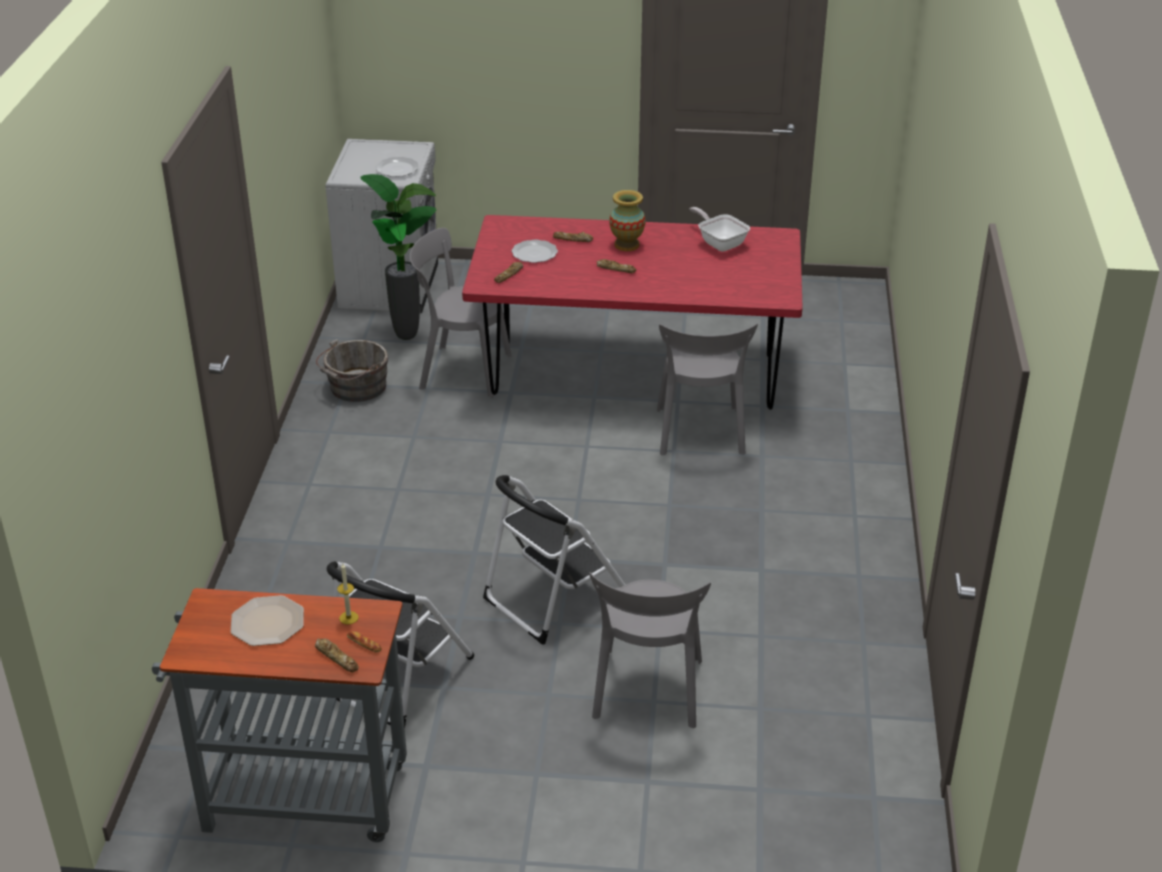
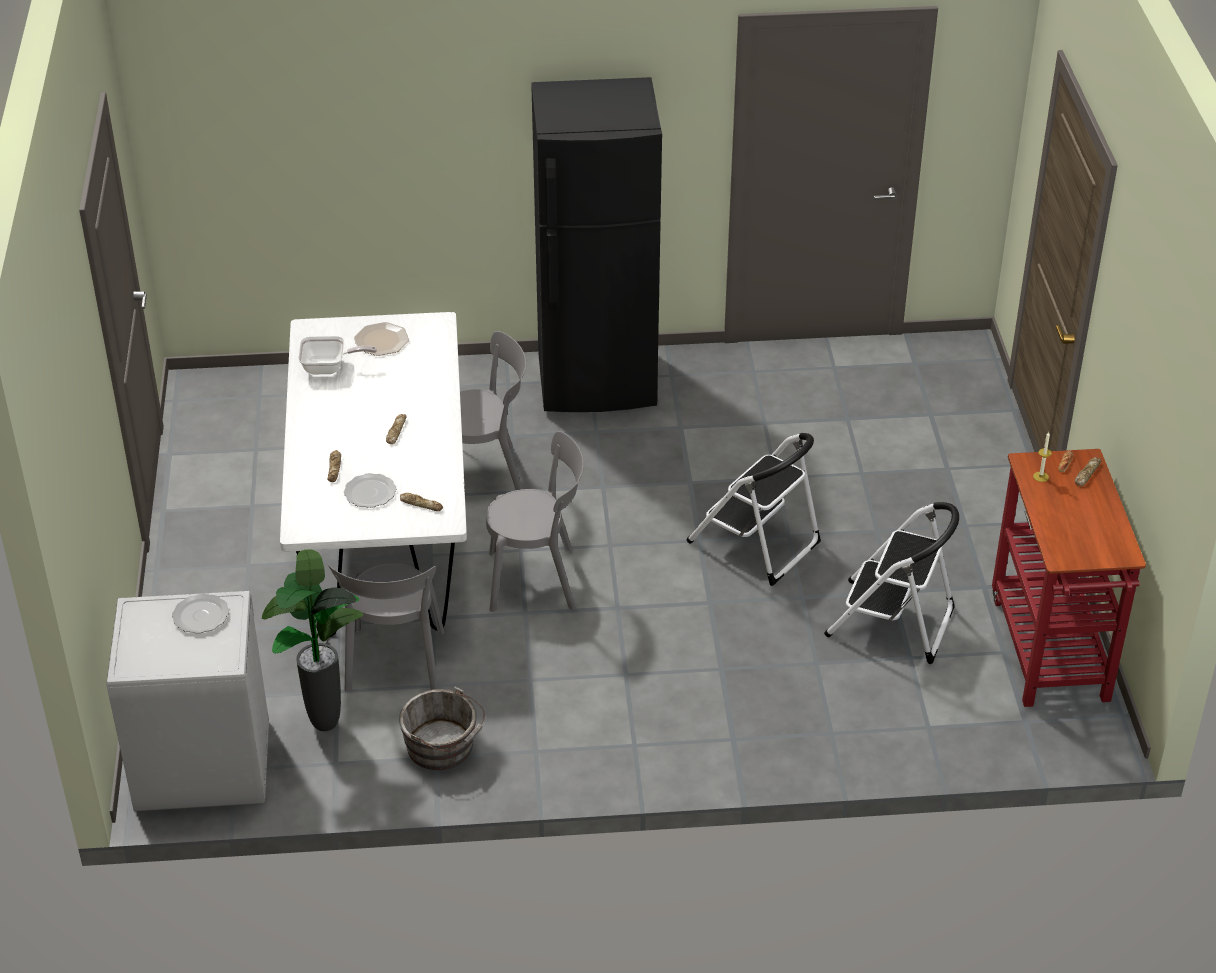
camera: 100 degrees left, 5 degrees up
grey cart [152,588,407,842] -> red cart [992,449,1146,707]
plate [231,595,304,646] -> plate moved to [354,322,409,356]
red dining table [462,215,802,410] -> white dining table [280,312,467,637]
grey chair [589,572,711,728] -> grey chair moved to [486,431,584,612]
vase [609,190,646,251] -> none
frying pan [690,207,750,252] -> frying pan turned 135 degrees counterclockwise [298,336,377,374]
none -> black fridge [531,77,662,412]

